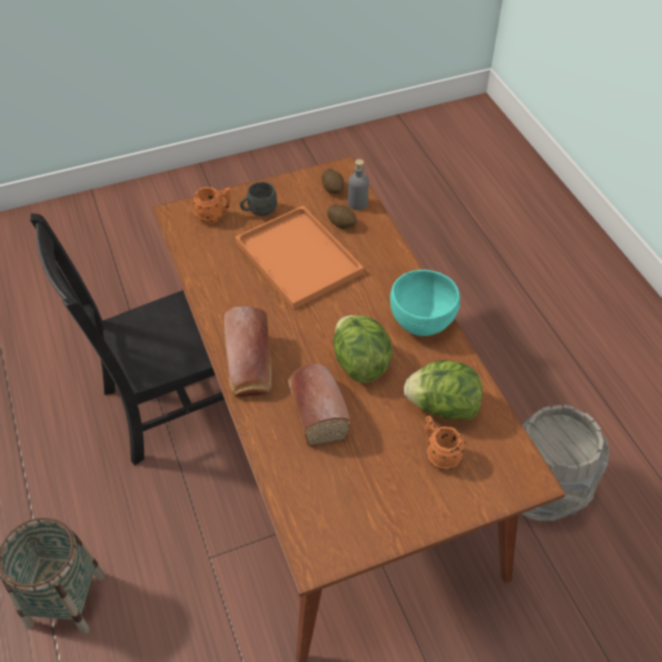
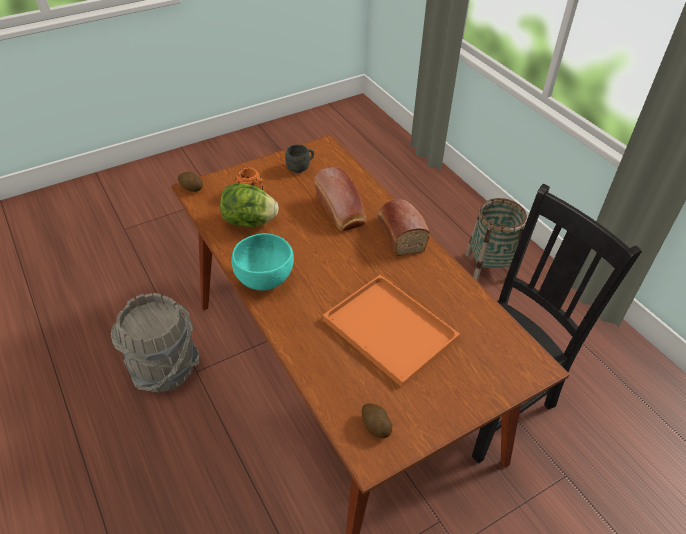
camera: 170 degrees right, 5 degrees down
orange mug [193,187,231,224] -> none
grey mug [240,182,277,216] -> grey mug moved to [285,144,314,173]
potato [327,204,357,229] -> potato moved to [178,172,203,192]
lettuce [333,315,393,383] -> none
grey bottle [348,159,369,210] -> none

